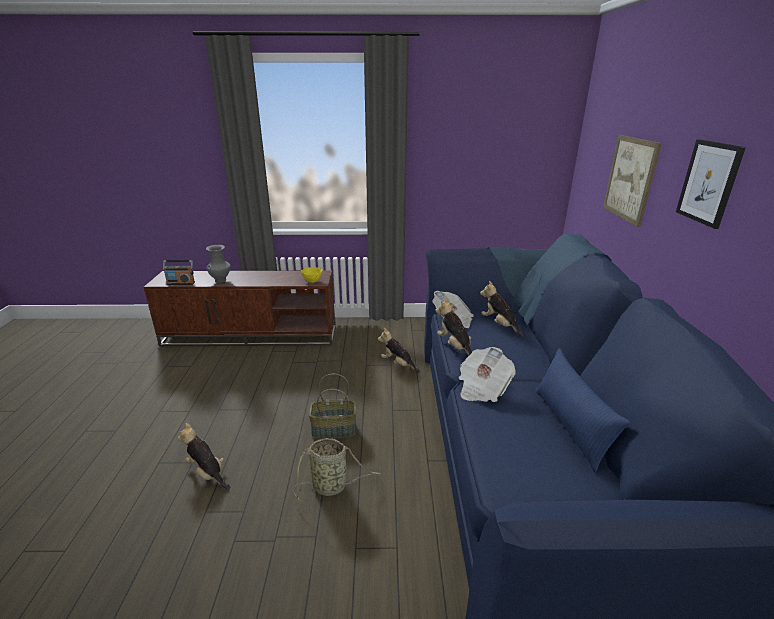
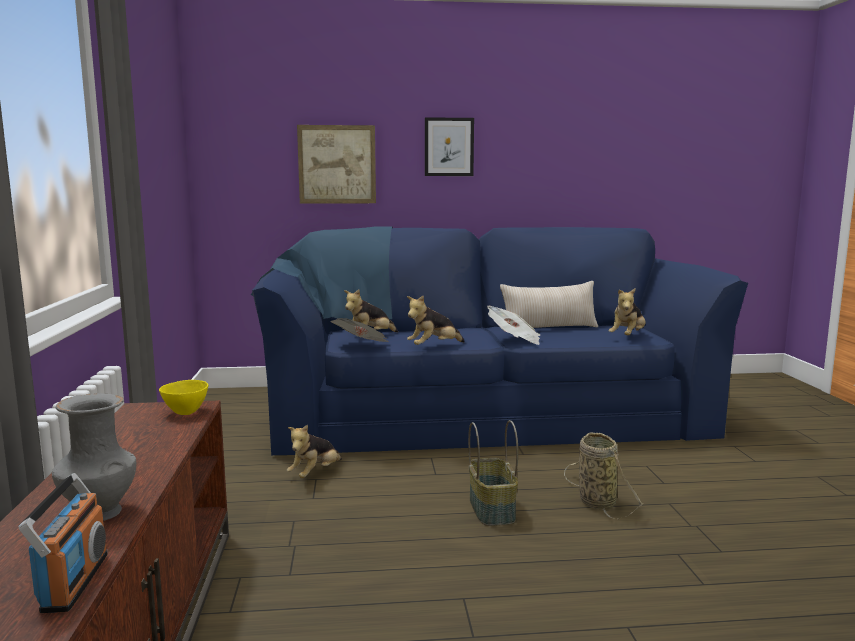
camera: 95 degrees left, 15 degrees down
plush toy [178,423,230,489] -> plush toy moved to [609,288,646,335]
blue pillow [535,348,630,472] -> beige pillow [500,281,598,328]

